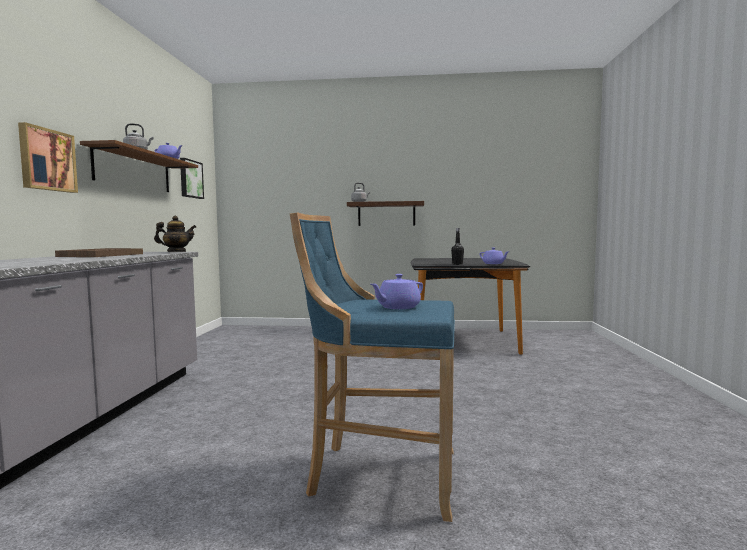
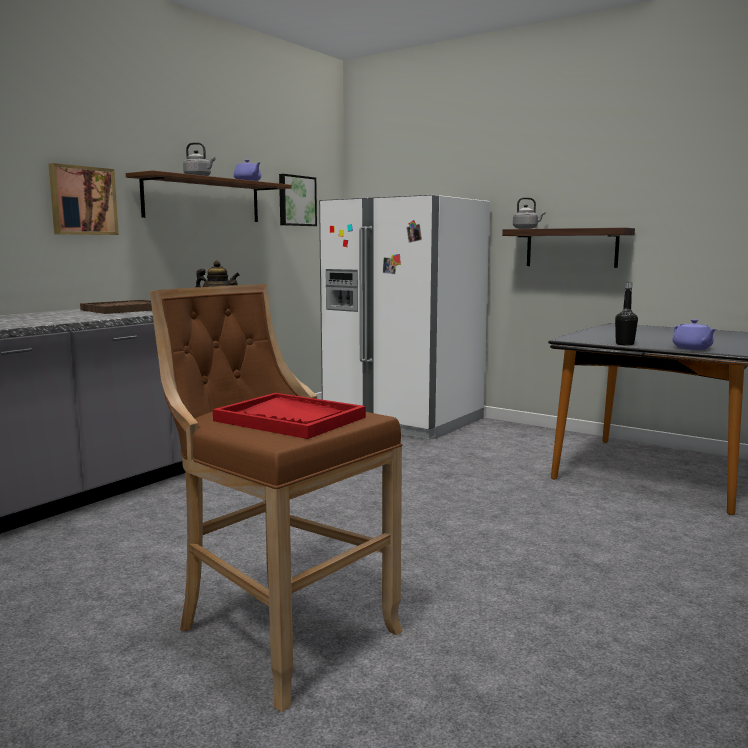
camera: 30 degrees right, 5 degrees up
blue stool [290,213,455,522] -> brown stool [149,284,403,712]
purple teapot [371,274,423,309] -> red tray [213,393,366,439]
none -> white fridge [319,195,490,440]

